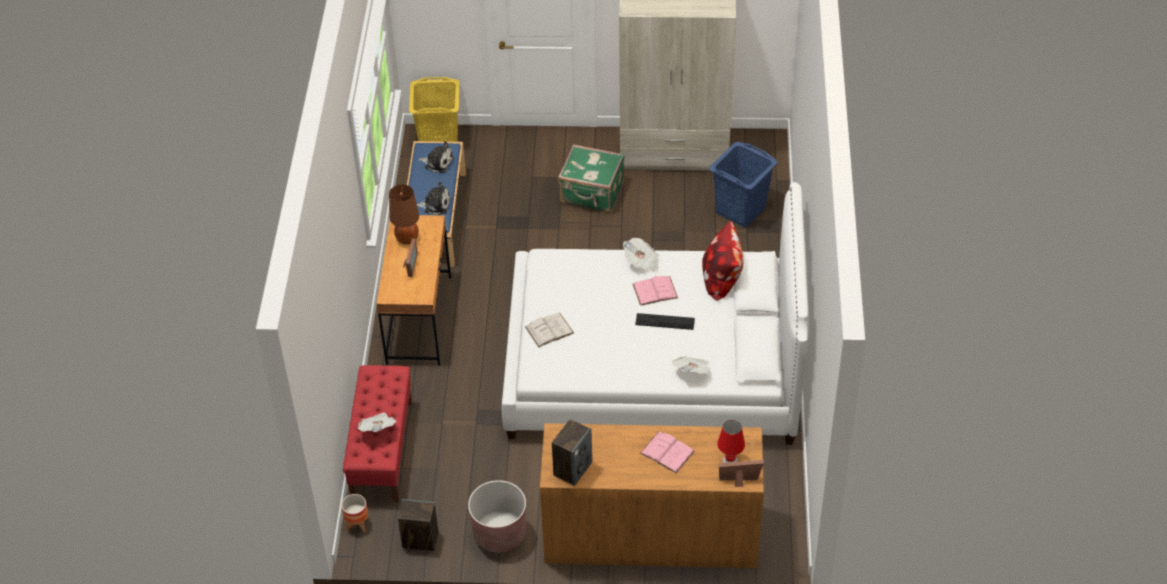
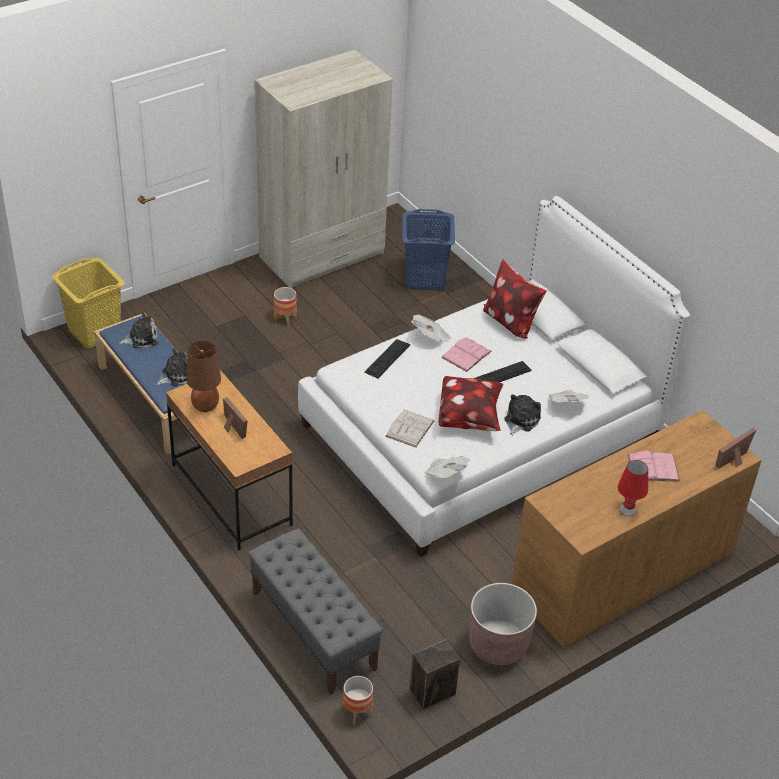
camera: 40 degrees left, 5 degrees down
red bench [343,365,412,503] -> grey bench [248,529,383,695]
newspaper [358,413,397,432] -> newspaper moved to [424,456,470,478]
speaker [552,419,592,486] -> none
green suitcase [558,144,624,213] -> planter [274,287,297,325]
red table lamp [717,420,745,463] -> red table lamp moved to [618,460,648,516]
none -> keyboard [364,339,410,378]
none -> pillow [438,376,503,431]
none -> plush toy [504,394,541,436]

